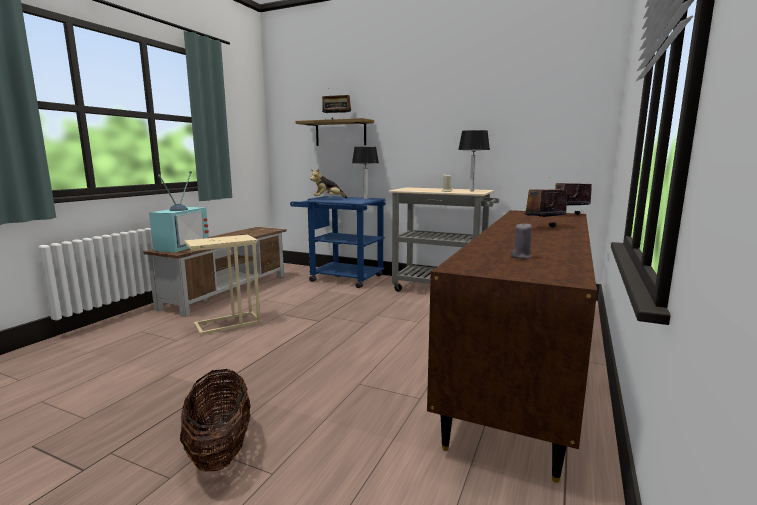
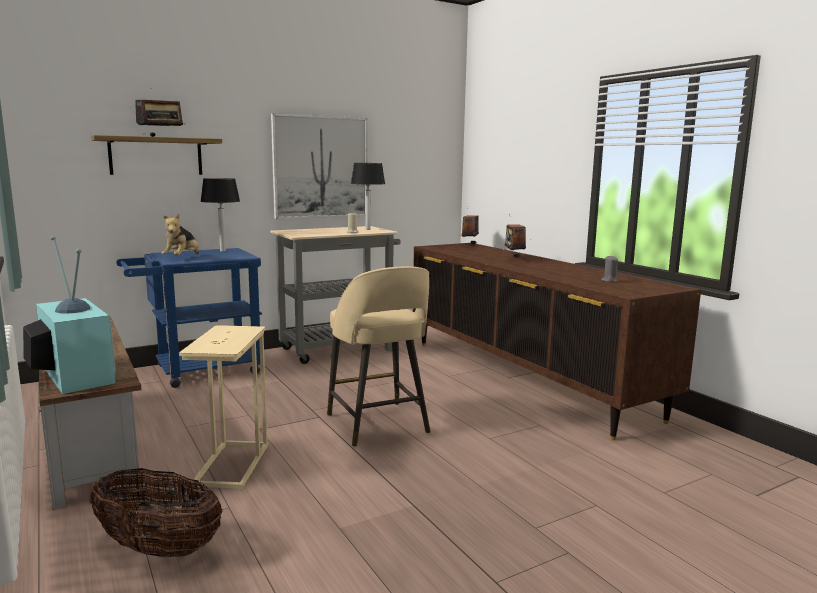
camera: 55 degrees left, 0 degrees up
basket [180,369,251,471] -> basket moved to [90,468,222,557]
none -> picture [271,113,367,219]
none -> beige stool [327,266,430,447]

